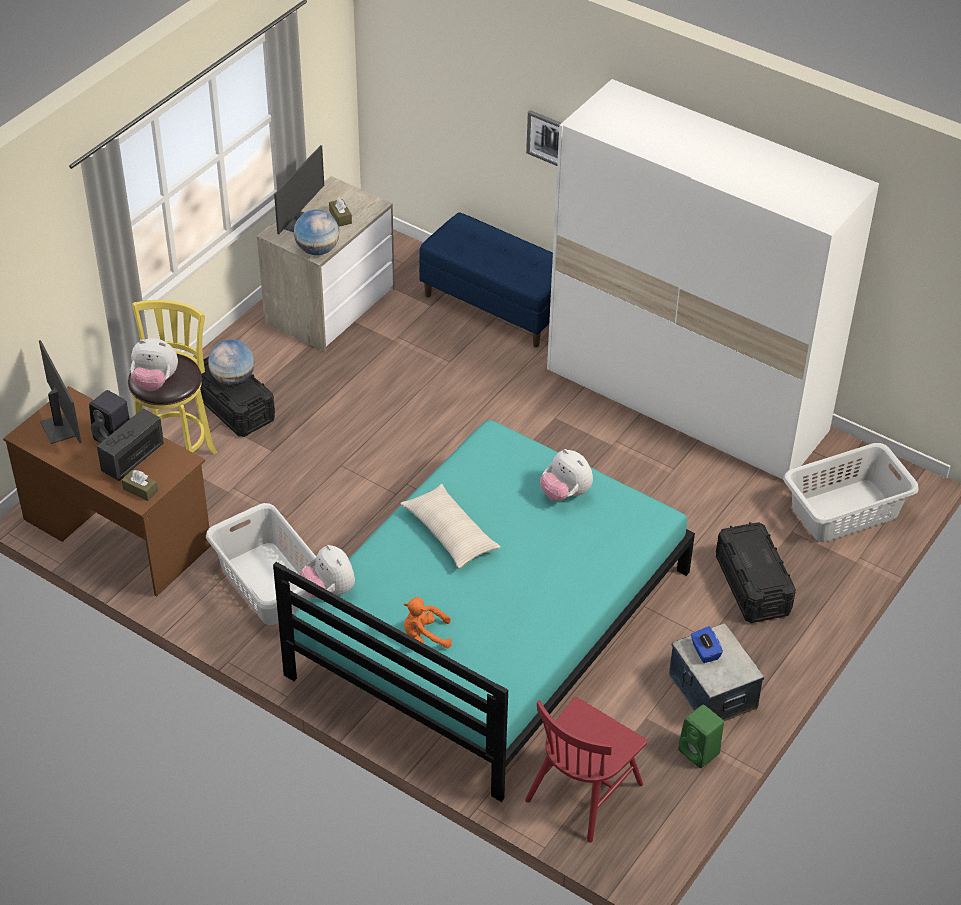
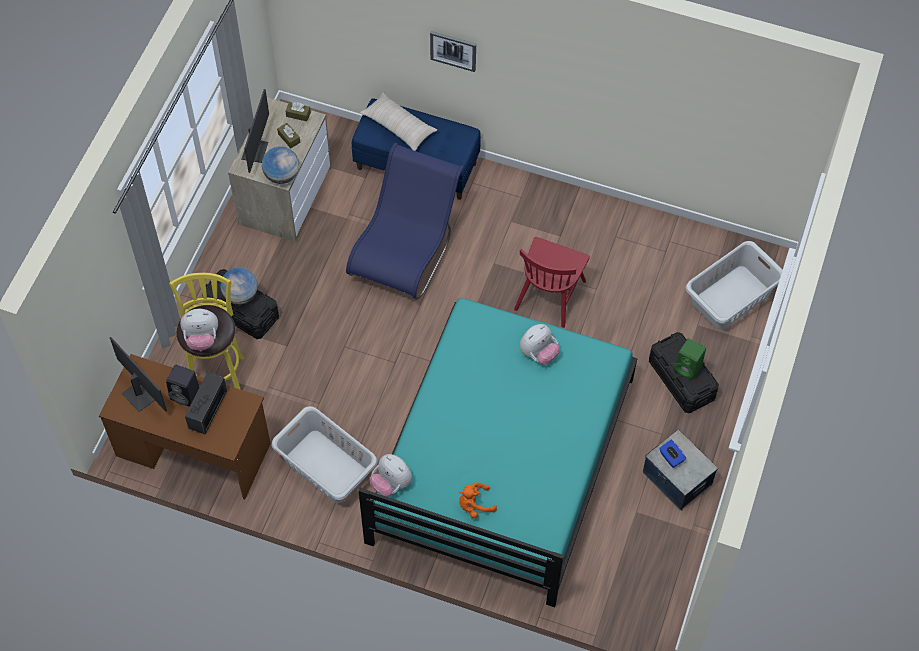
camera: 15 degrees left, 15 degrees up
brown tissue box [122,470,158,501] -> brown tissue box moved to [285,102,311,121]
beige pillow [400,484,501,568] -> beige pillow moved to [360,92,437,151]
red chair [525,697,647,843] -> red chair moved to [514,237,590,328]
plush toy [540,449,593,501] -> plush toy turned 75 degrees counterclockwise [519,324,560,365]
white wardrobe [547,79,879,479] -> none
green speaker [678,705,724,768] -> green speaker moved to [673,339,706,381]
none -> blue chair [346,143,464,300]

